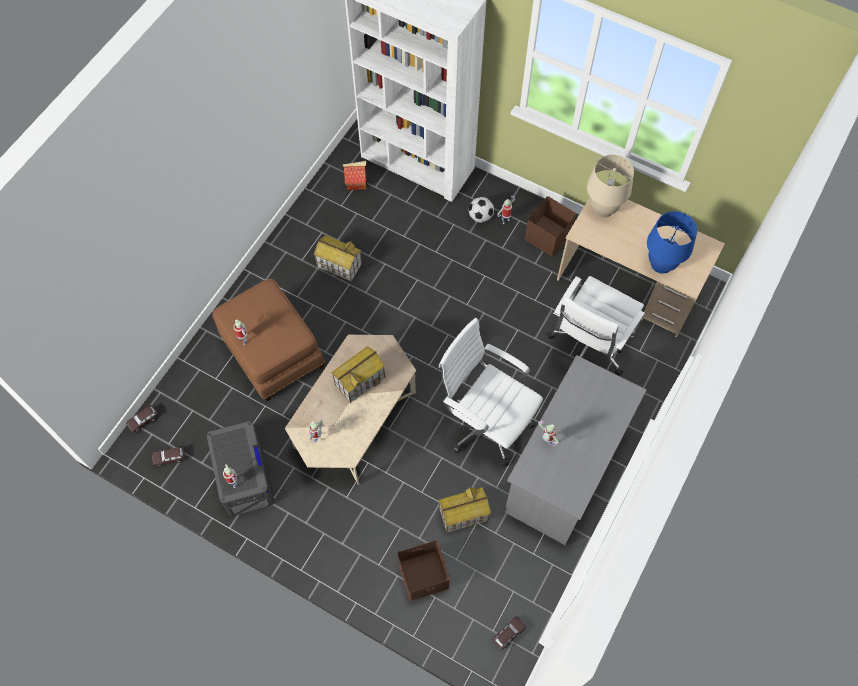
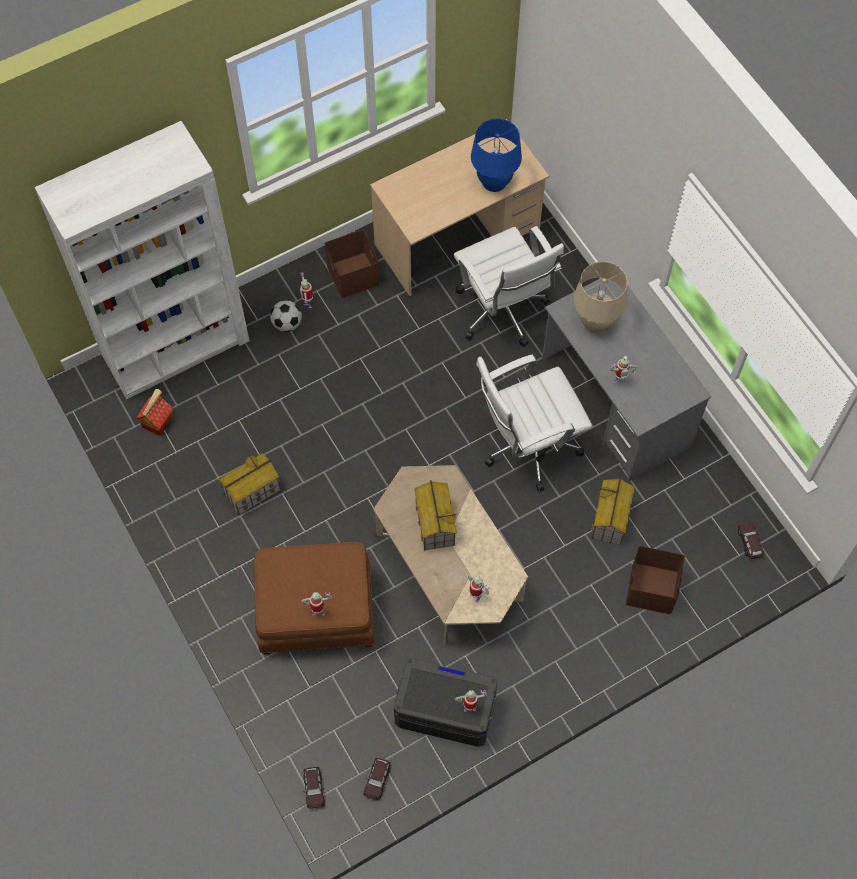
camera: 60 degrees left, 0 degrees up
beige table lamp [587,154,634,218] -> beige table lamp moved to [574,261,628,333]

